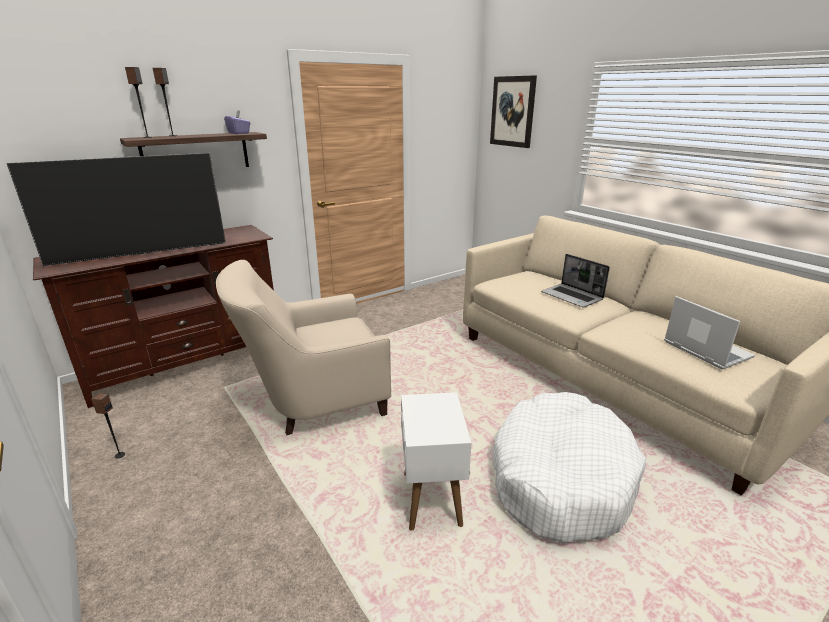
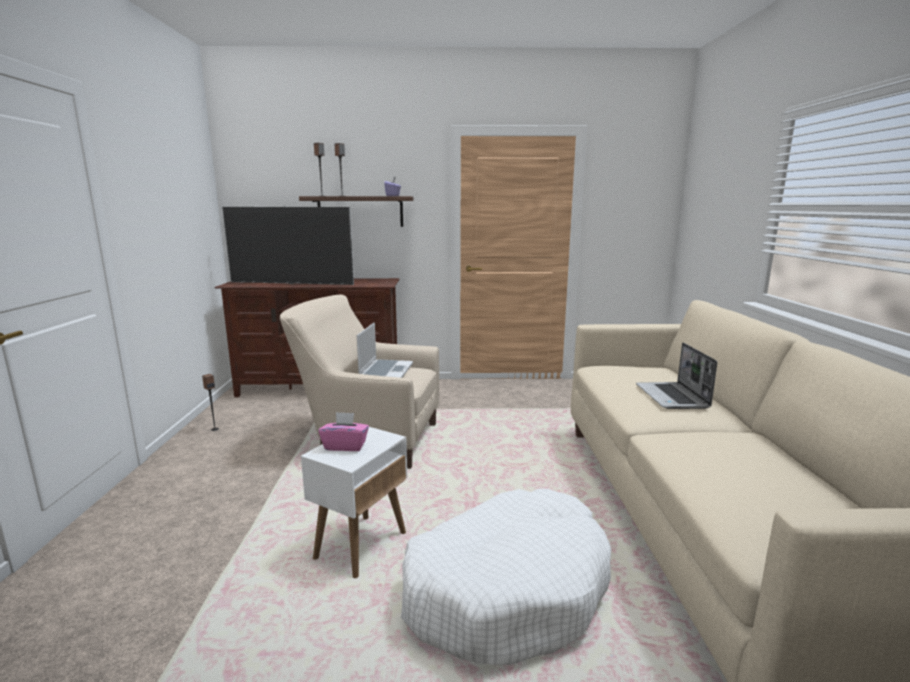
camera: 35 degrees right, 10 degrees down
picture [490,75,537,148] -> none
laptop [664,296,755,369] -> laptop moved to [357,322,413,378]
none -> pink tissue box [318,412,369,451]

